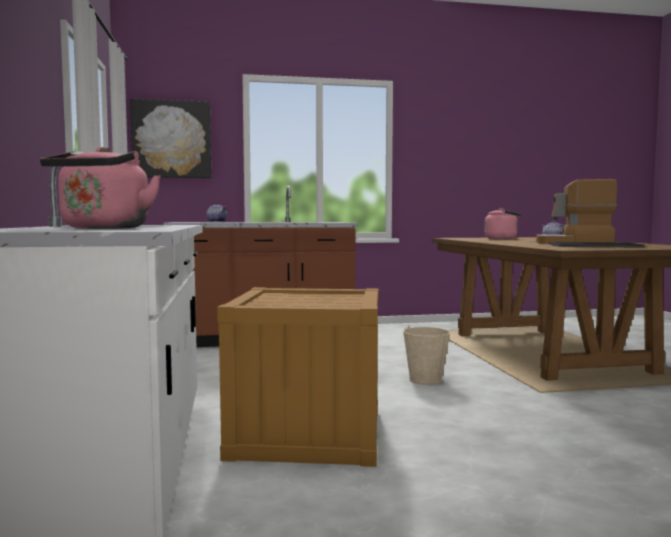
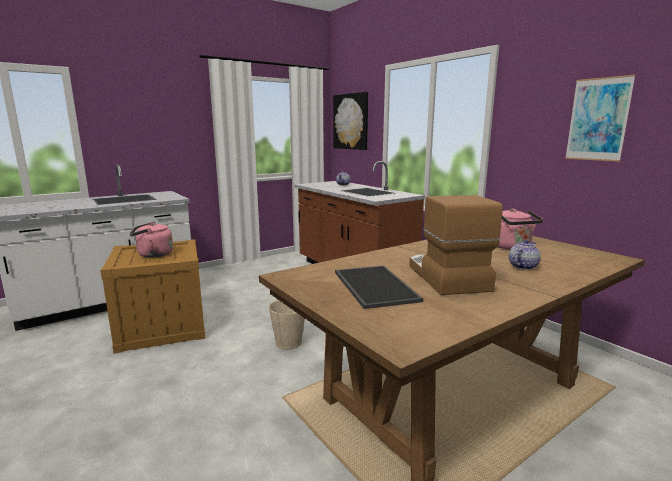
camera: 65 degrees right, 10 degrees up
pink kettle [40,147,161,229] -> pink kettle moved to [130,222,173,258]
none -> picture [565,75,636,162]

